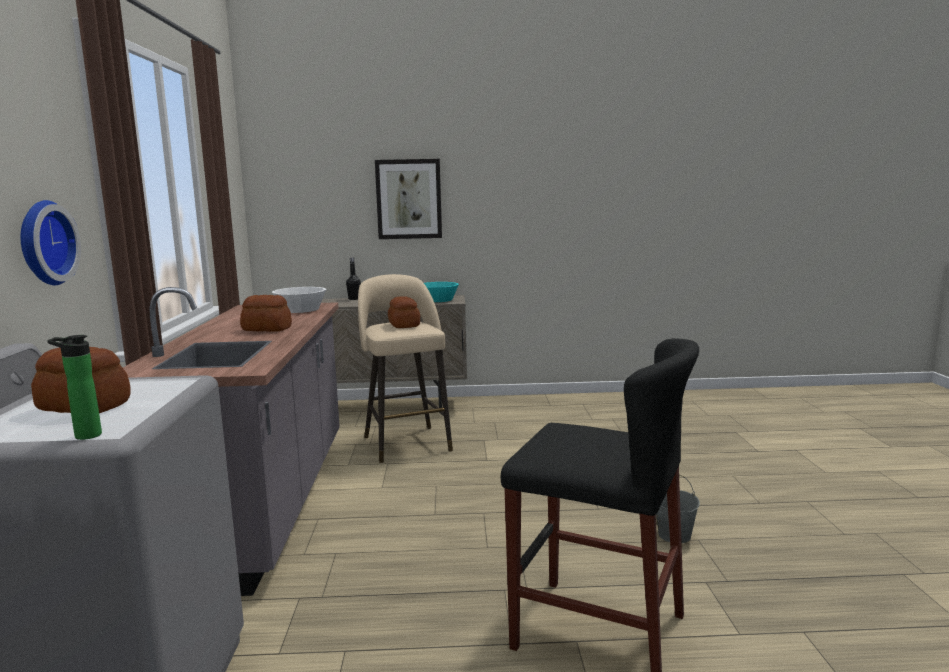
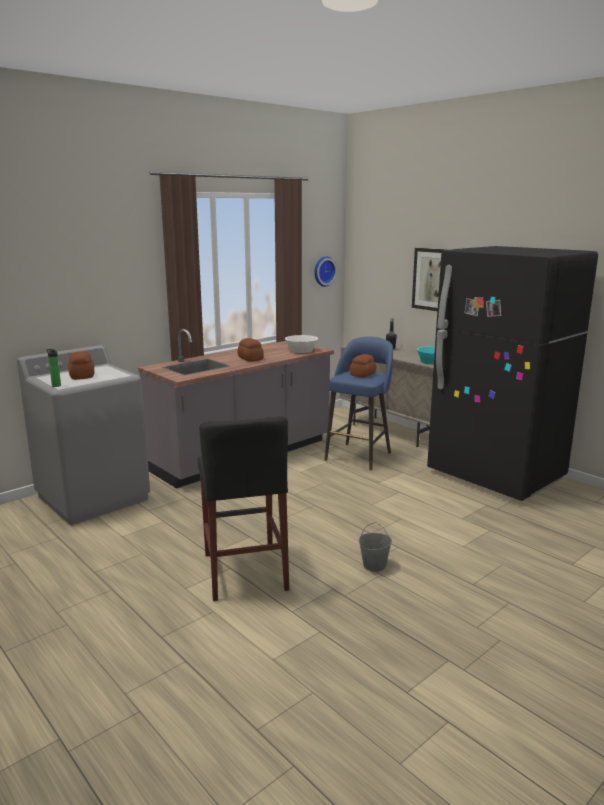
camera: 50 degrees right, 5 degrees up
wall clock [21,200,81,285] -> wall clock moved to [314,256,337,287]
beige stool [358,274,453,463] -> blue stool [324,337,393,470]
none -> black fridge [427,246,598,501]

